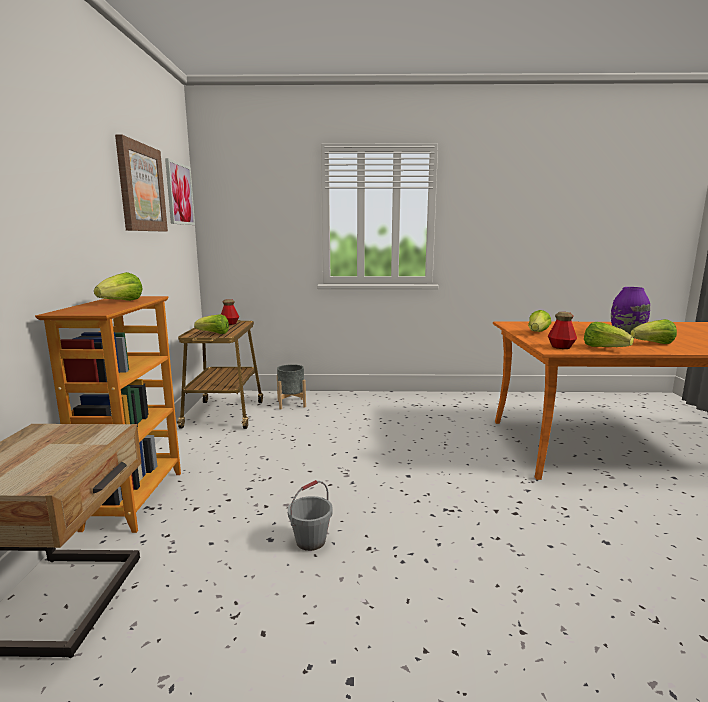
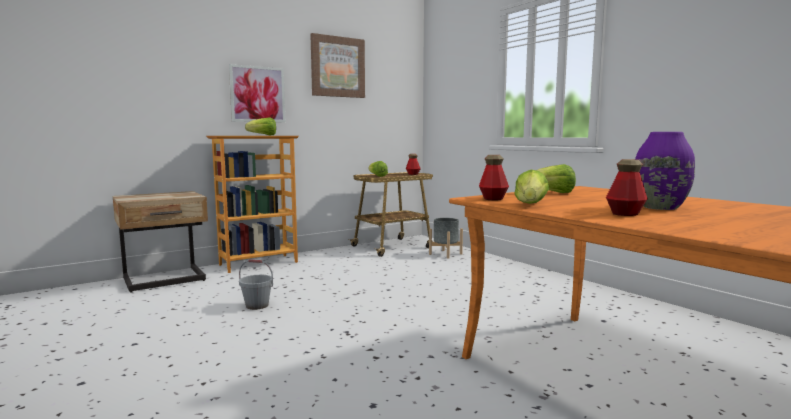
camera: 55 degrees right, 5 degrees down
picture [165,158,195,225] -> picture moved to [229,64,285,122]
lettuce [630,319,677,344] -> bottle [606,159,648,216]

